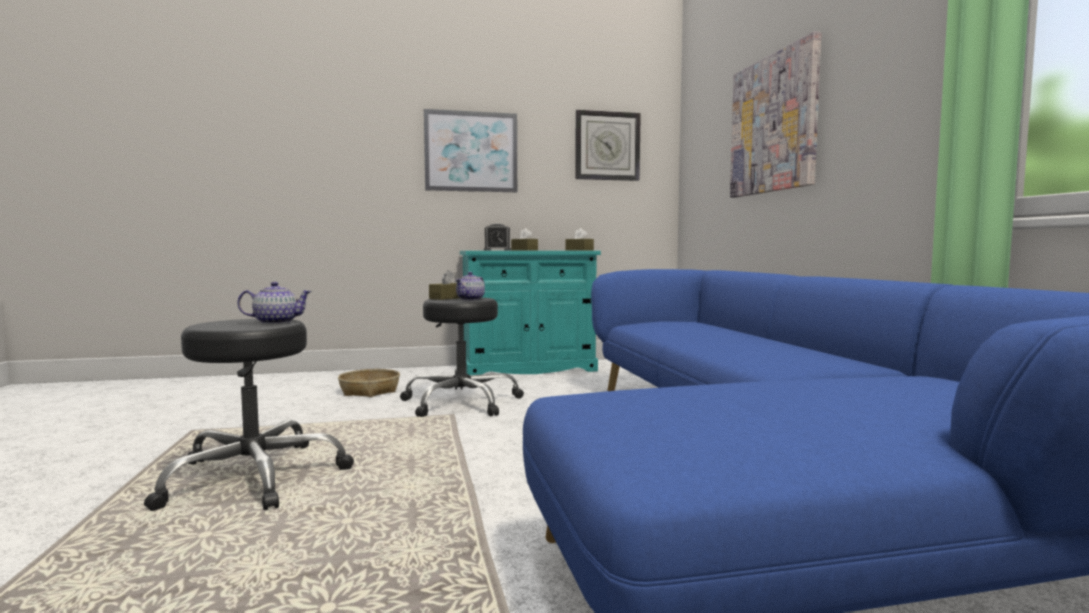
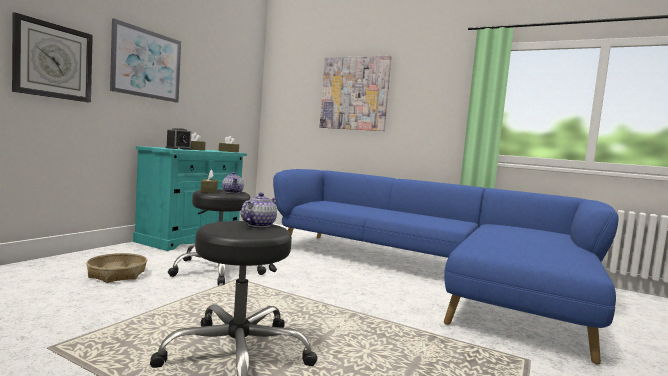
camera: 50 degrees left, 0 degrees up
wall clock [575,110,641,181] -> wall clock moved to [12,12,93,103]

